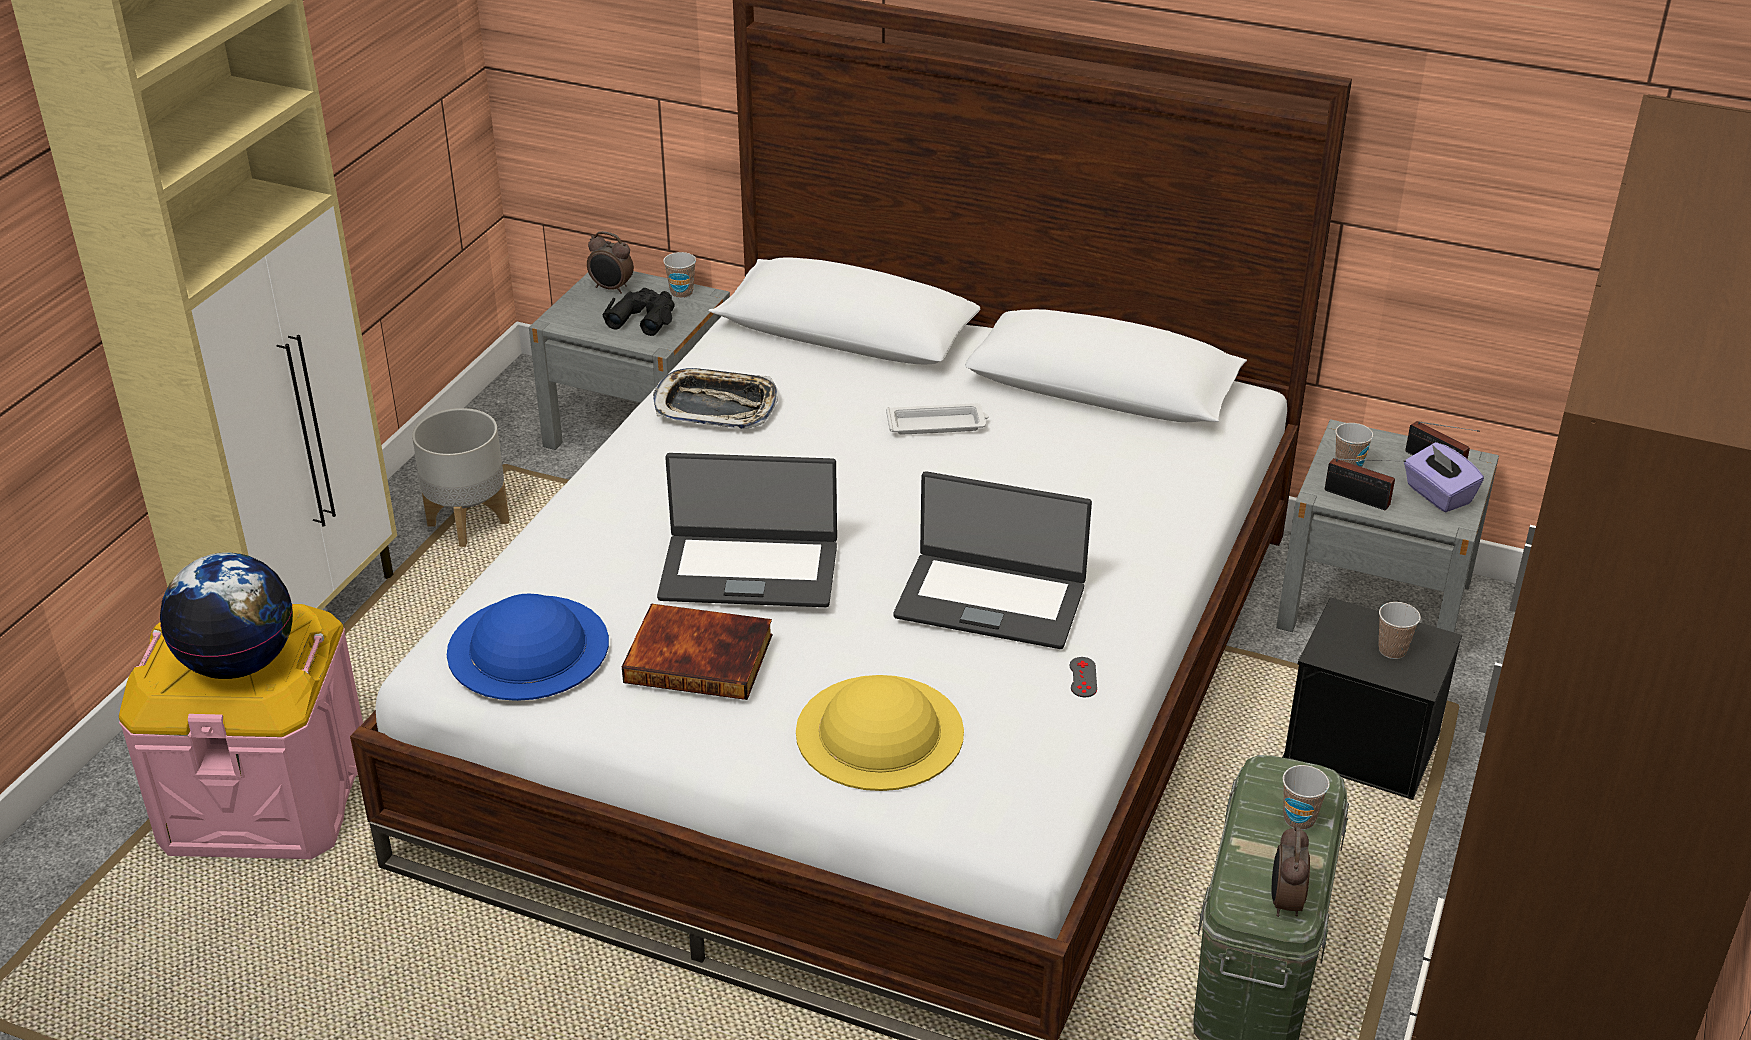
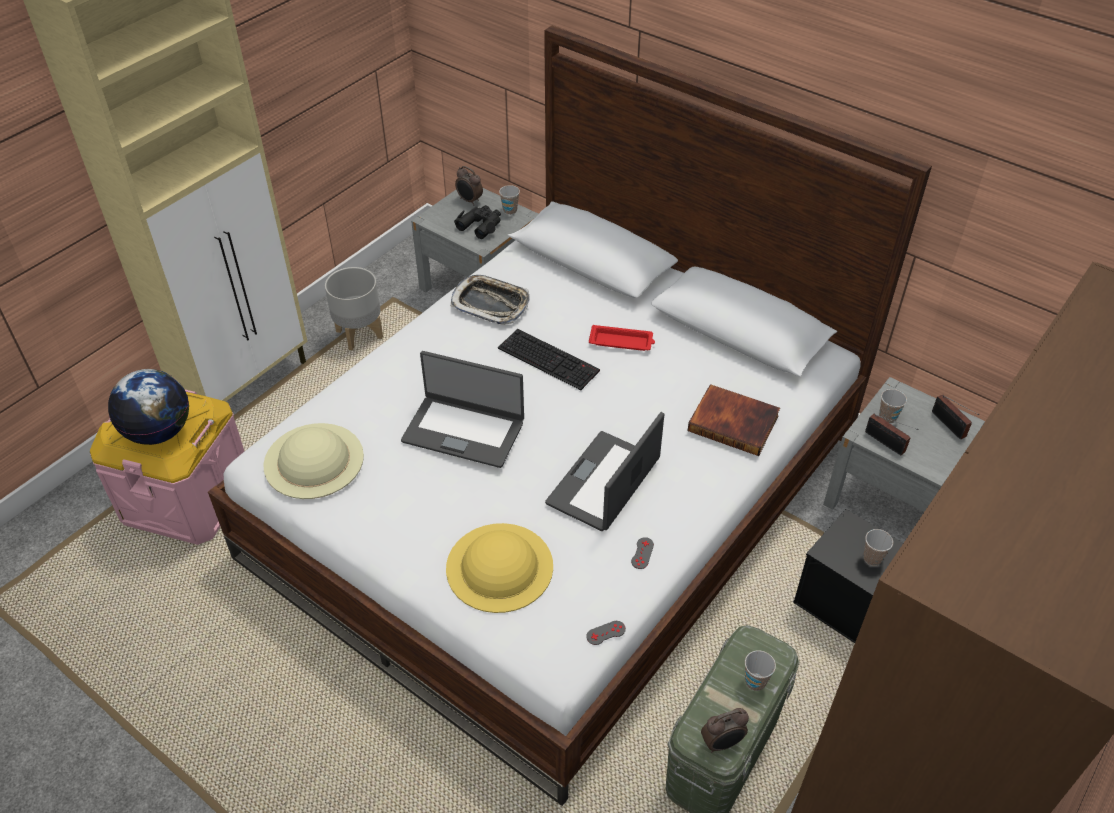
camera: 15 degrees right, 10 degrees up
blue hat [447,594,609,701] -> beige hat [263,423,364,499]
book [622,604,772,700] -> book moved to [688,384,780,456]
white tray [886,403,988,435] -> red tray [589,325,655,351]
laptop [893,471,1092,649] -> laptop turned 90 degrees clockwise [545,412,664,531]
alarm clock [1272,824,1310,917] -> alarm clock turned 135 degrees counterclockwise [701,708,749,753]
purple tissue box [1404,442,1484,512] -> none
none -> keyboard [498,329,600,390]
none -> grey game controller [586,621,626,645]

